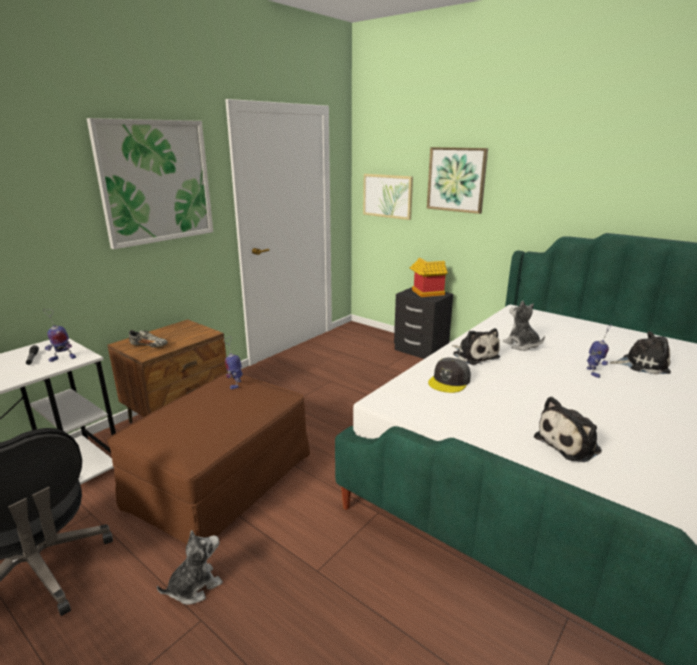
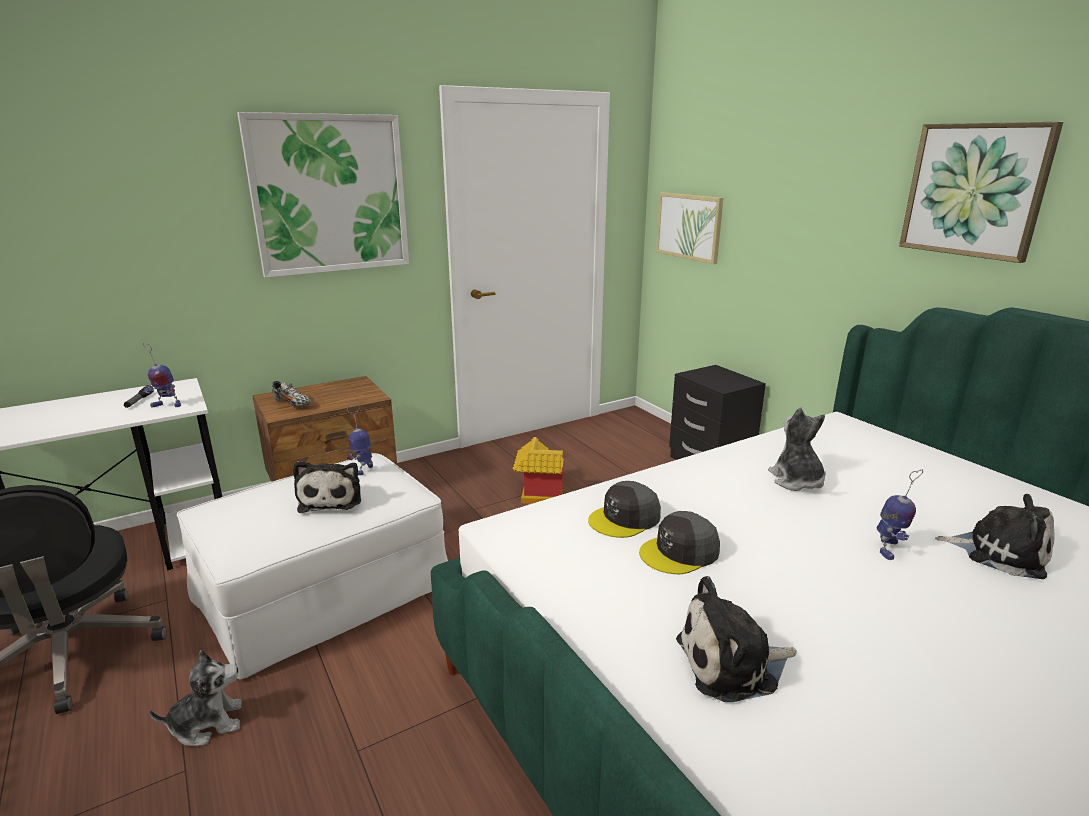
camera: 20 degrees right, 0 degrees up
brown ottoman [107,373,310,544] -> white ottoman [177,453,448,680]
toy house [410,258,448,297] -> toy house moved to [513,437,563,504]
picture [427,147,488,214] -> picture moved to [899,122,1063,263]
plush toy [452,328,500,365] -> plush toy moved to [293,461,361,513]
none -> grey cap [639,511,720,574]

